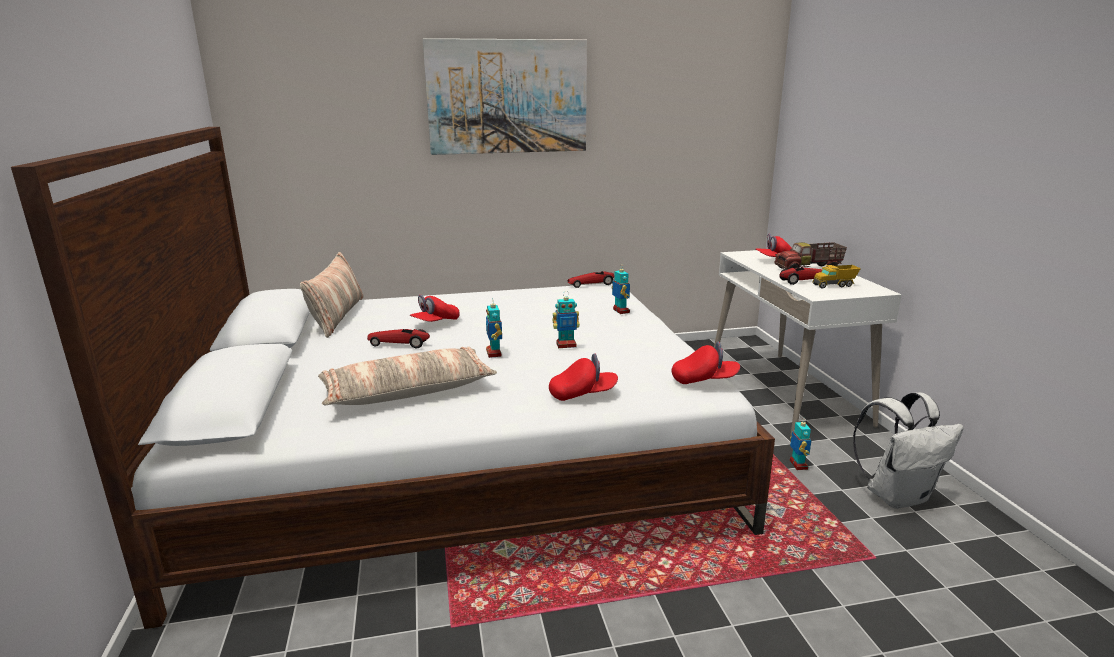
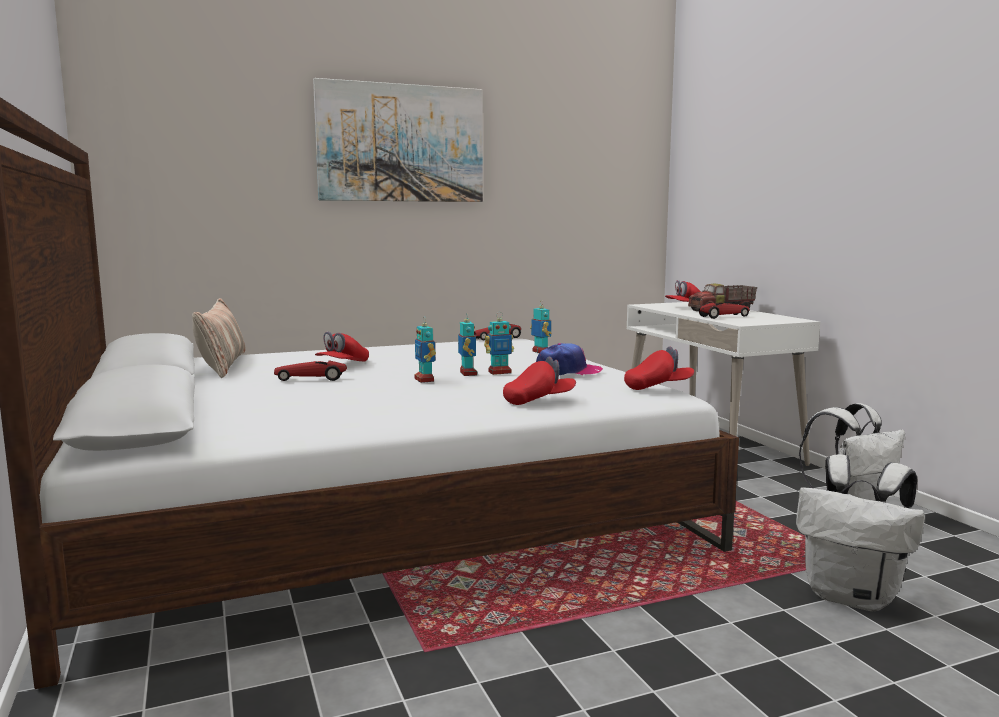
camera: 10 degrees left, 10 degrees down
pillow [318,347,497,405] -> none
toy robot [790,417,811,470] -> toy robot moved to [458,315,477,376]
toy truck [813,265,861,289] -> none
none -> cap [536,343,603,376]
none -> white backpack [796,454,925,611]

